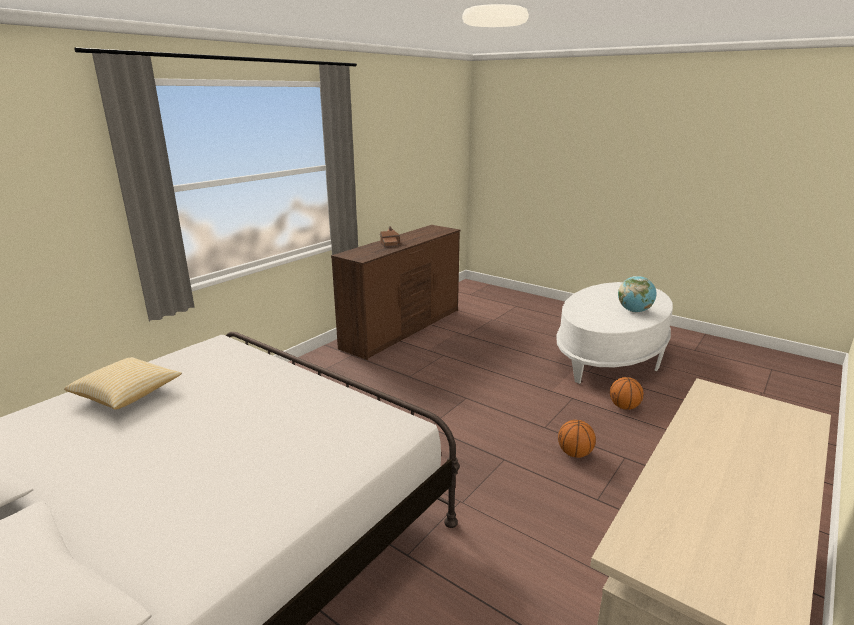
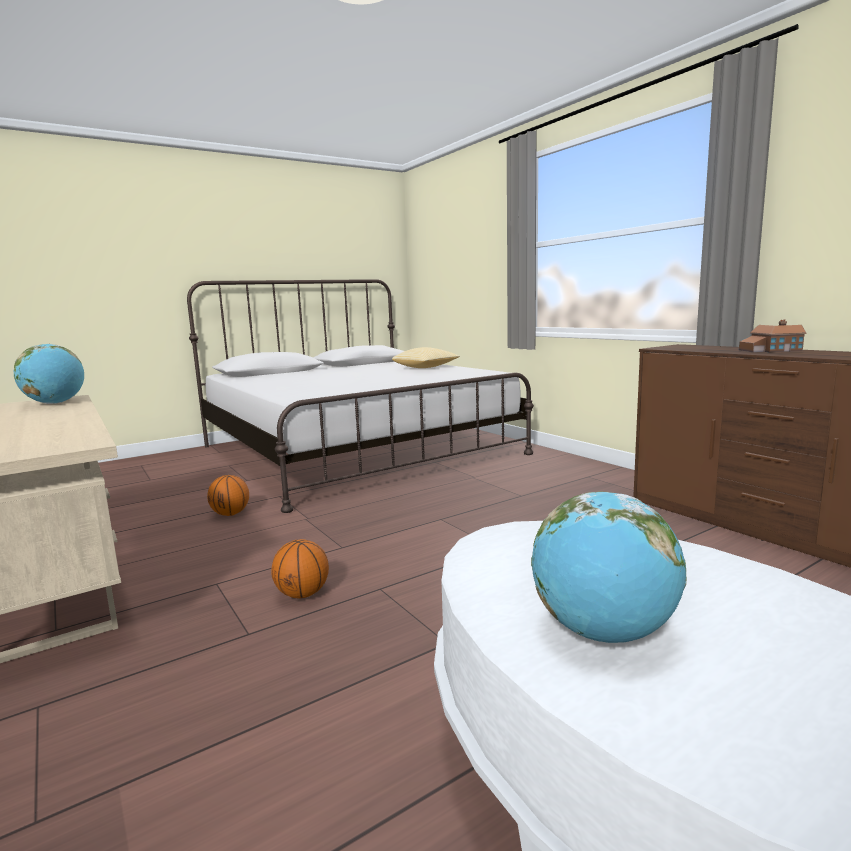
camera: 110 degrees right, 10 degrees down
basketball [610,377,644,410] -> basketball moved to [207,475,249,516]
none -> globe [14,344,84,404]

